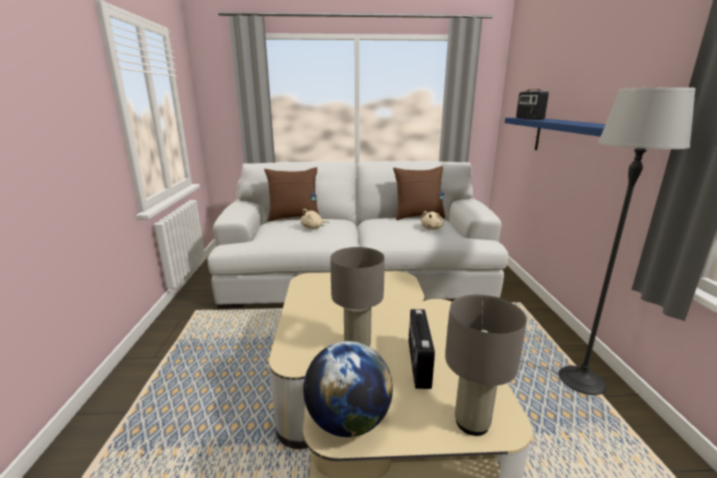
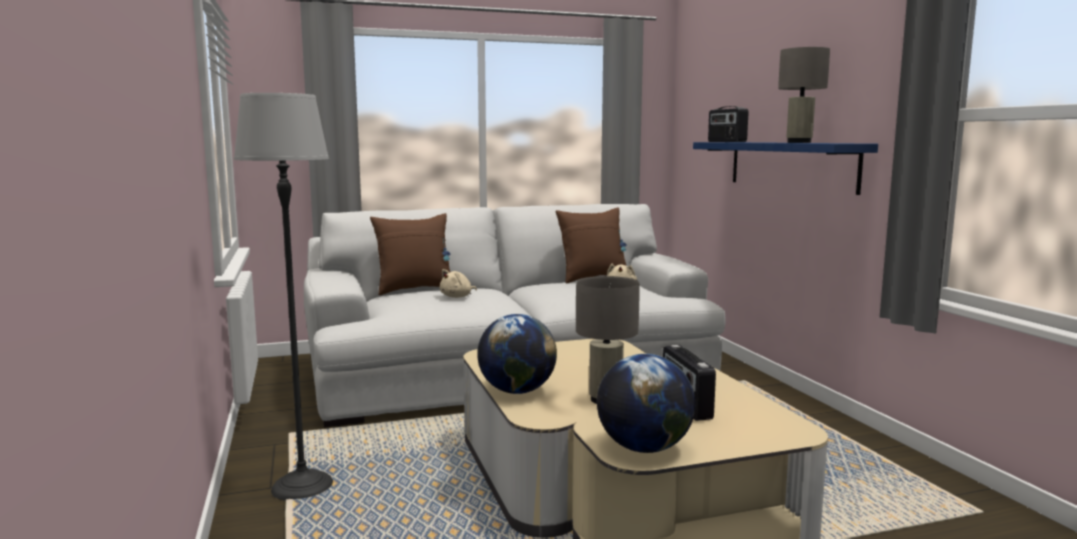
camera: 15 degrees left, 10 degrees down
grey table lamp [445,295,527,436] -> grey table lamp moved to [778,47,830,143]
floor lamp [559,87,696,395] -> floor lamp moved to [234,93,333,501]
none -> globe [477,314,557,394]

